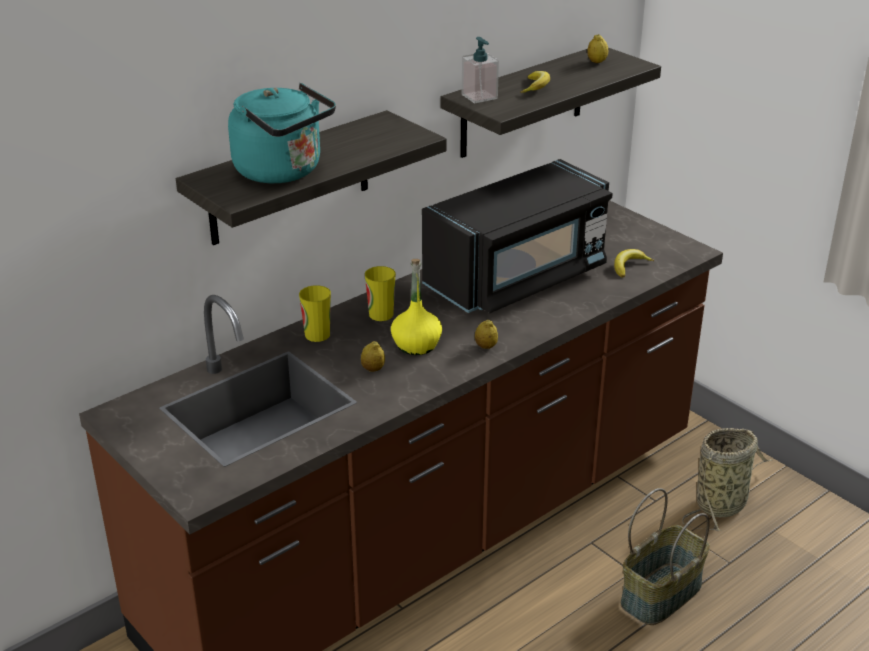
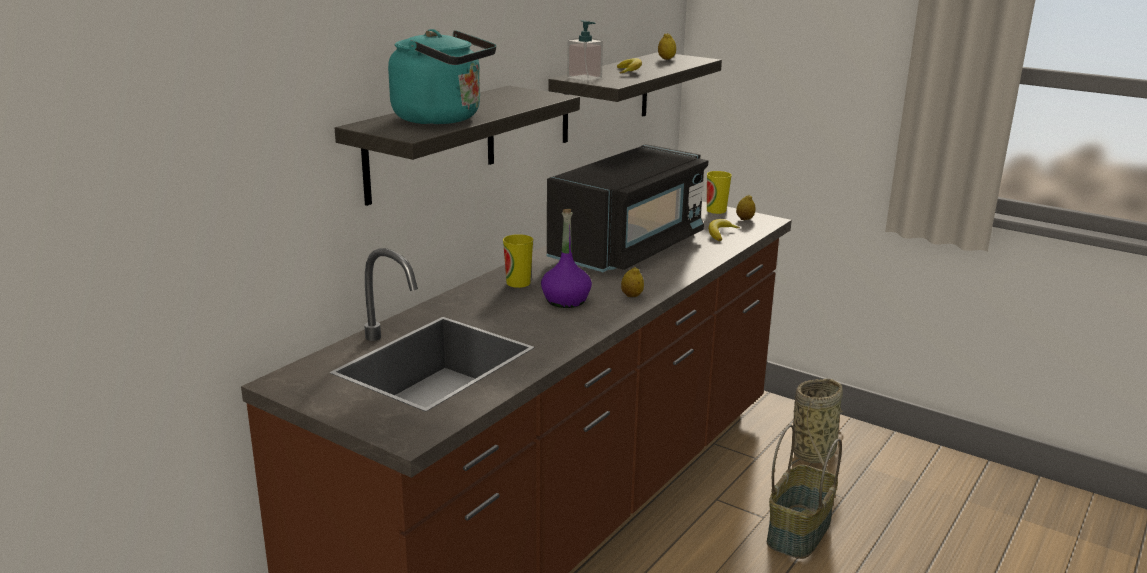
camera: 15 degrees left, 10 degrees down
cup [299,285,331,342] -> cup moved to [707,171,732,214]
lemon [361,341,385,372] -> lemon moved to [736,195,756,220]
yellow bottle [391,259,442,355] -> purple bottle [541,209,592,308]

